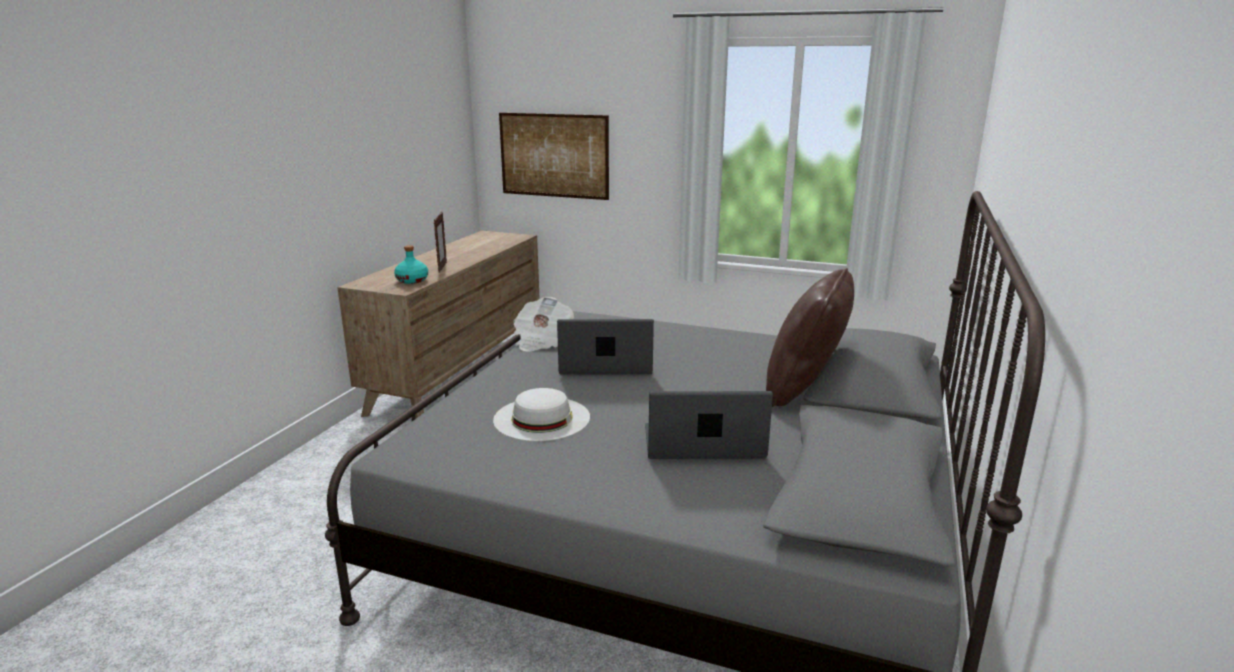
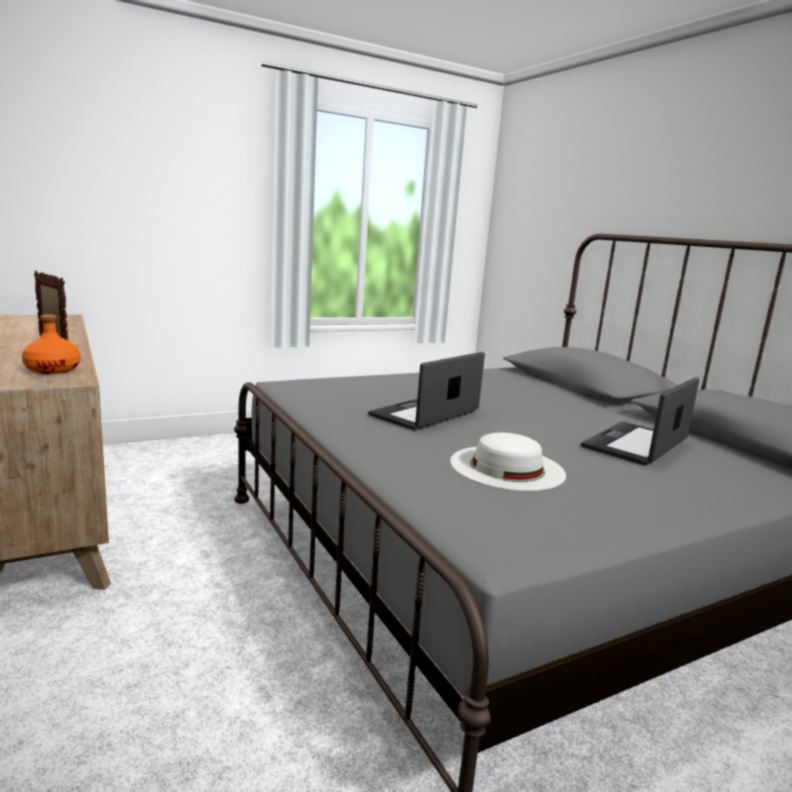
camera: 50 degrees left, 5 degrees down
turquoise bottle [394,245,428,284] -> orange bottle [22,315,80,374]
picture [499,113,609,200] -> none
newspaper [513,297,574,351] -> none
brown pillow [766,268,854,407] -> none

